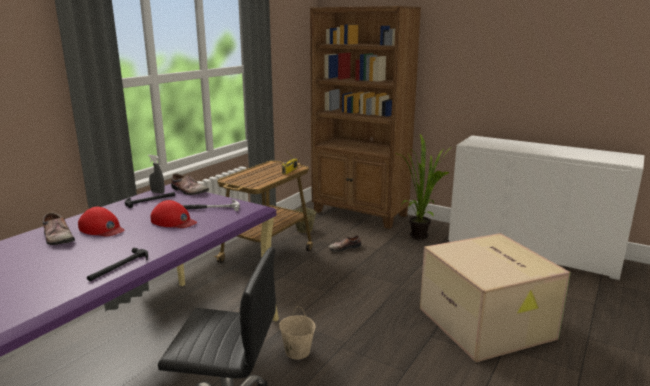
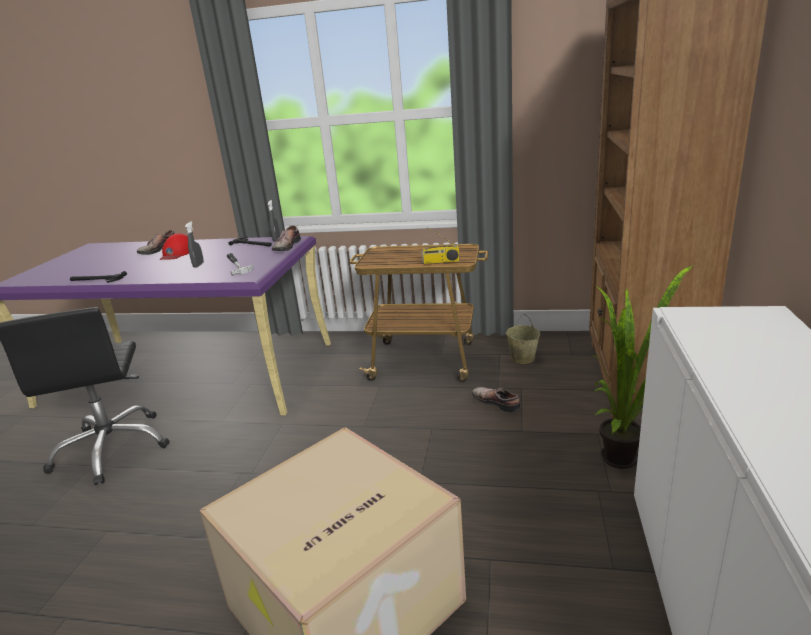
camera: 70 degrees right, 5 degrees up
red cap [151,200,197,228] -> grey spray bottle [185,221,204,268]
beige bucket [279,306,315,359] -> none

